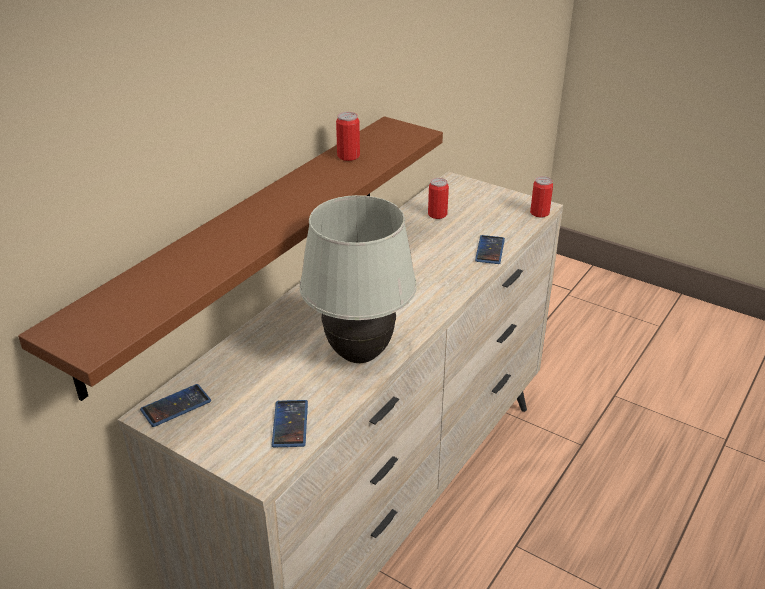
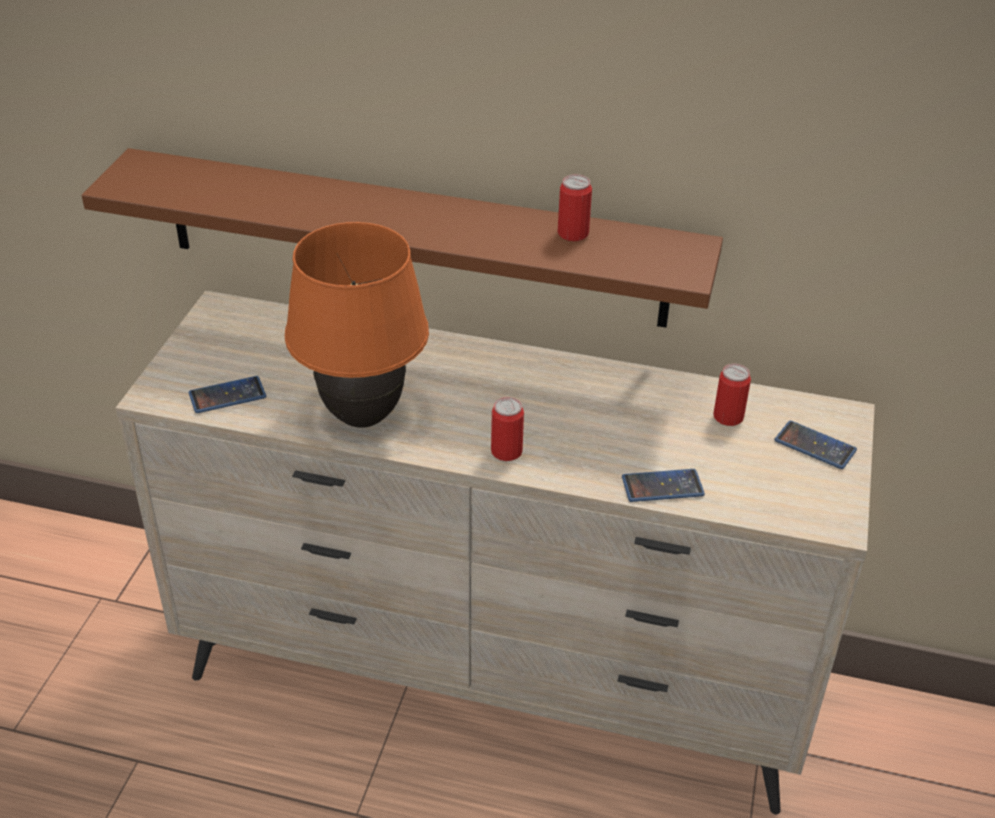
camera: 70 degrees right, 5 degrees up
phone [140,384,211,427] -> phone moved to [774,421,857,469]
white table lamp [300,195,417,363] -> orange table lamp [285,222,429,428]
can [530,176,553,218] -> can moved to [491,397,524,461]

